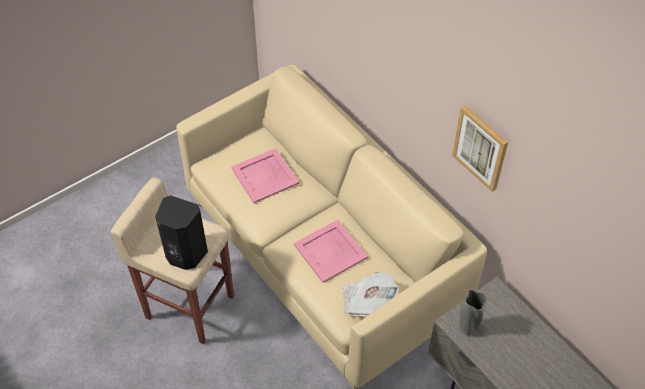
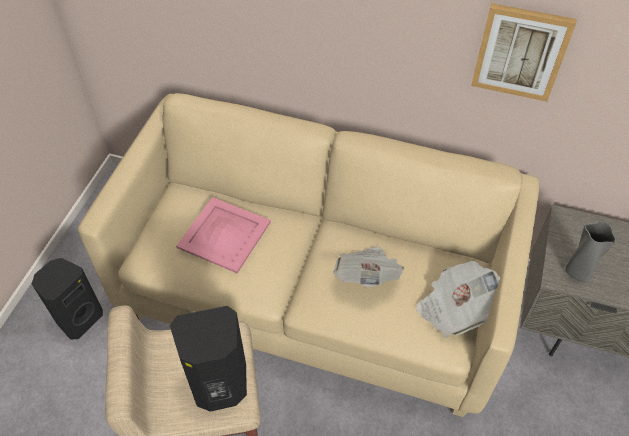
camera: 35 degrees left, 0 degrees up
pink tray [294,220,368,283] -> newspaper [333,247,404,287]
none -> black speaker [32,258,103,340]

